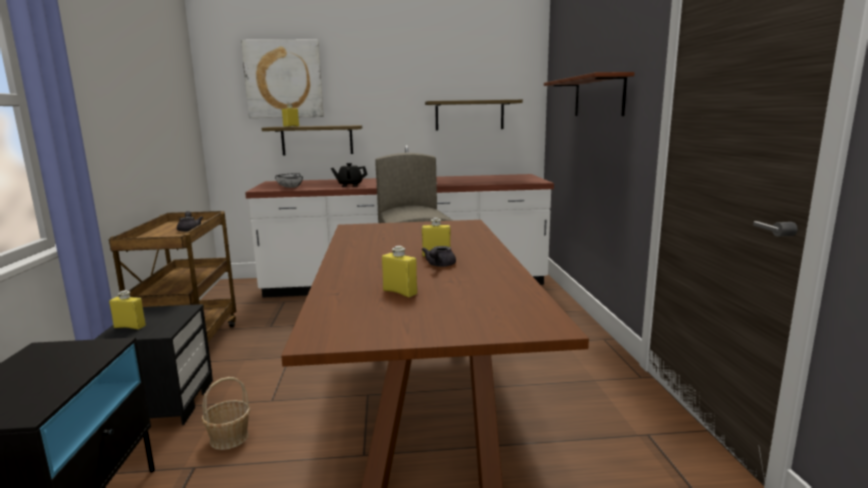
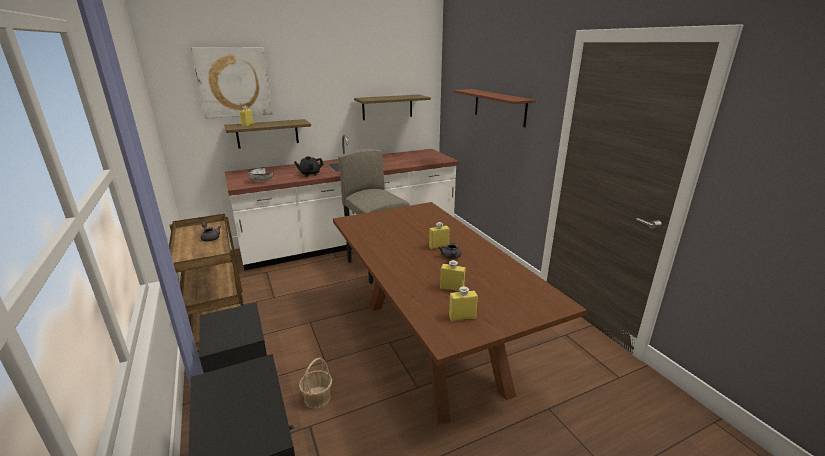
camera: 20 degrees left, 10 degrees up
yellow bottle [109,290,146,330] -> yellow bottle moved to [449,286,478,321]

